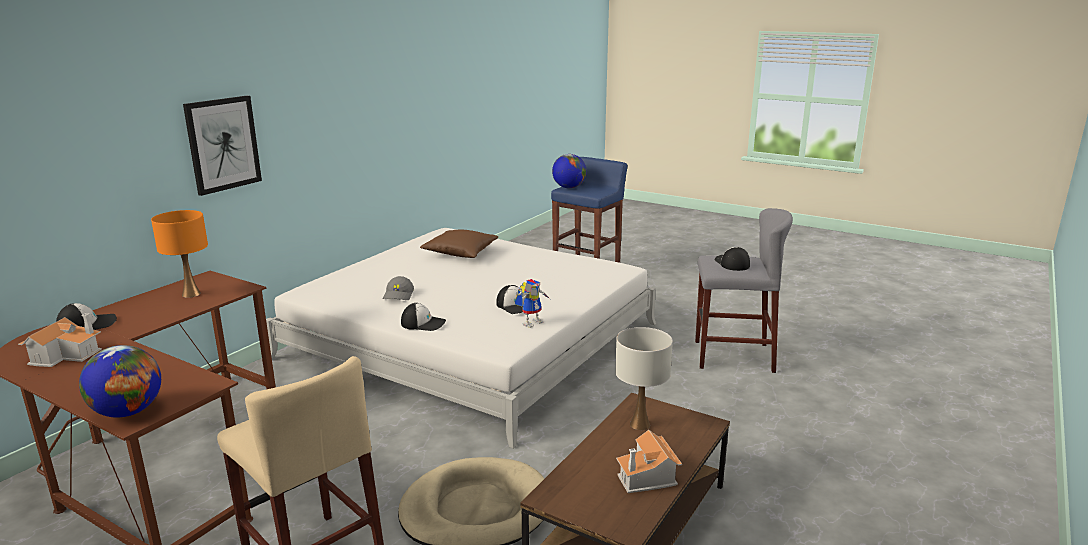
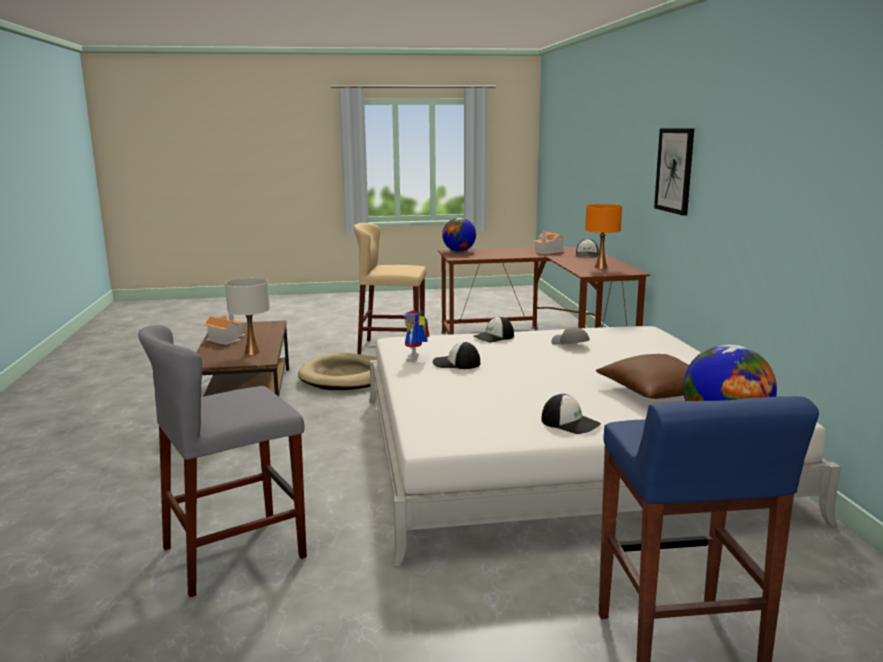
camera: 140 degrees right, 5 degrees down
cap [715,247,750,271] -> cap moved to [541,394,601,434]

